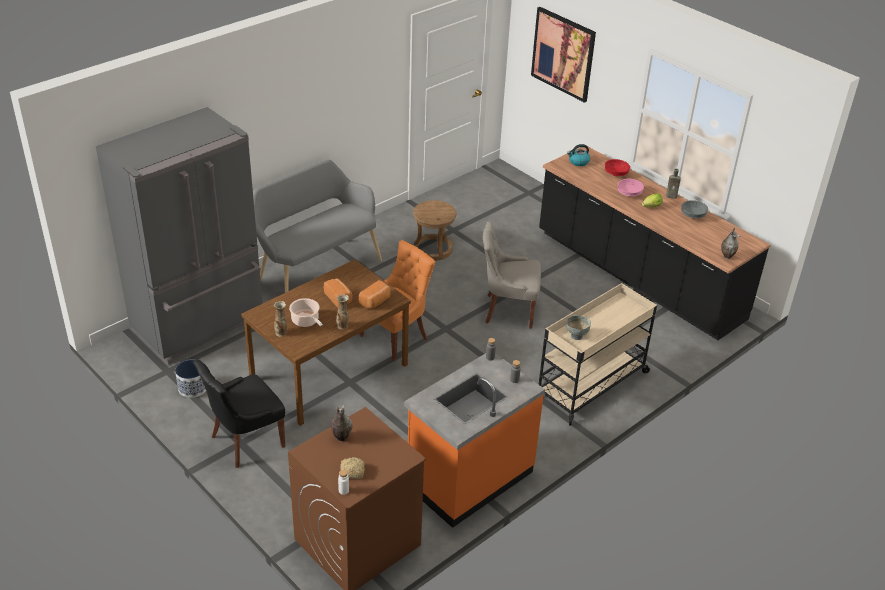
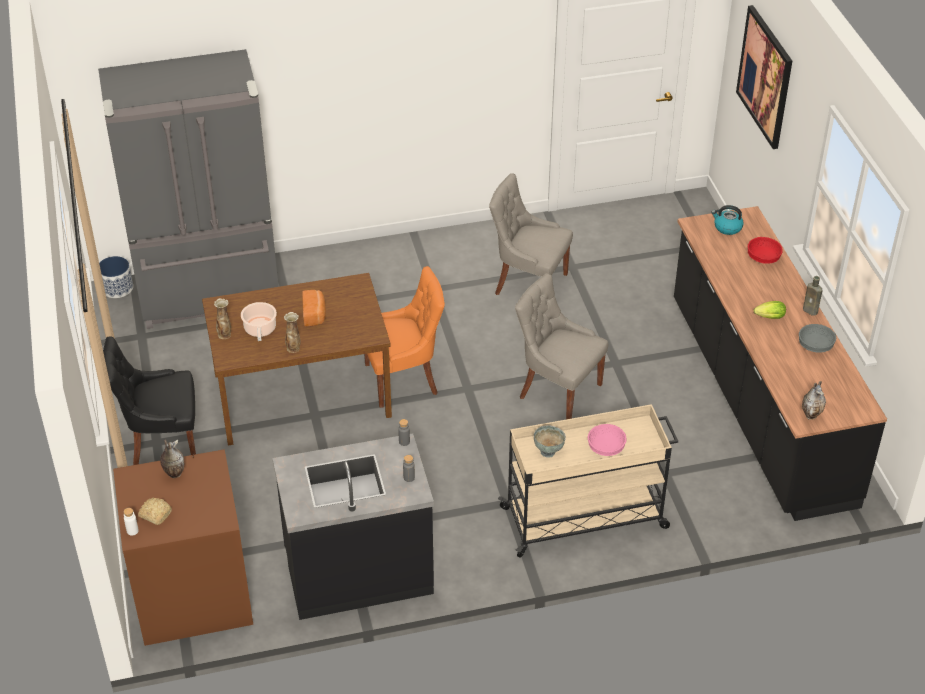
camera: 30 degrees right, 5 degrees up
planter [175,359,206,398] -> planter moved to [99,256,133,298]
grey bench [253,160,382,293] -> none
bread [359,280,391,309] -> none
orange counter [404,353,545,528] -> black counter [272,433,434,620]
brown stool [413,200,456,261] -> grey chair [489,173,573,295]
pink bowl [618,179,644,196] -> pink bowl moved to [588,424,626,456]

